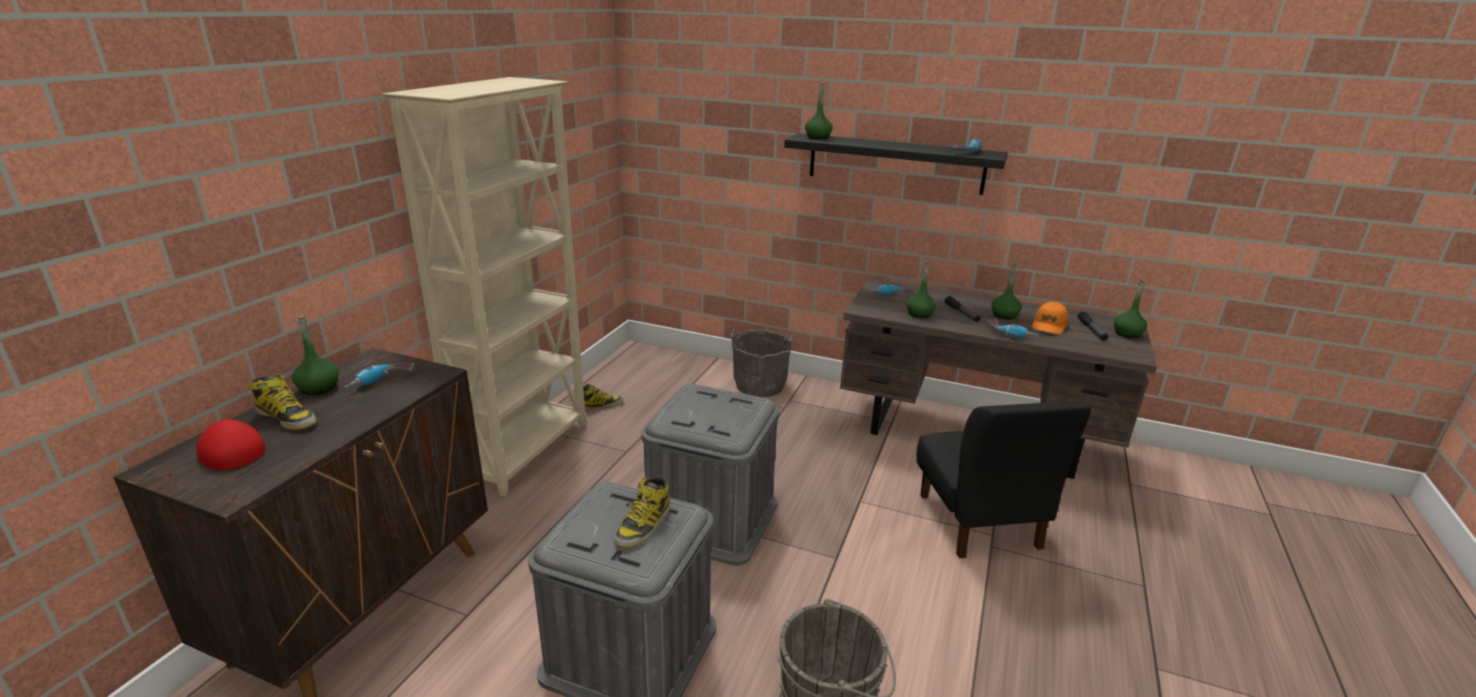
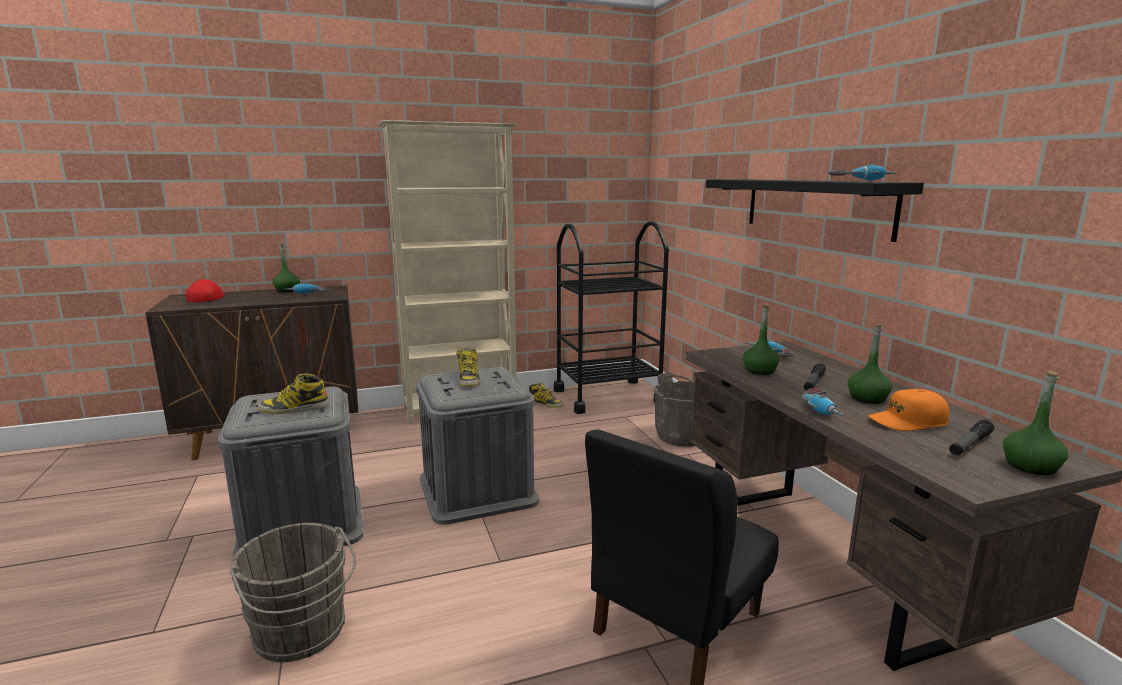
camera: 50 degrees right, 10 degrees down
boot [248,374,317,430] -> boot moved to [456,348,480,387]
green bottle [805,82,833,139] -> none
none -> black cart [554,221,669,414]

